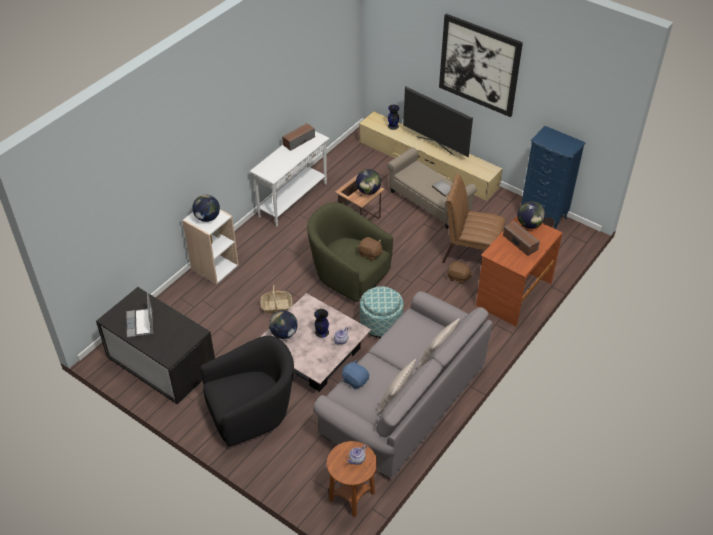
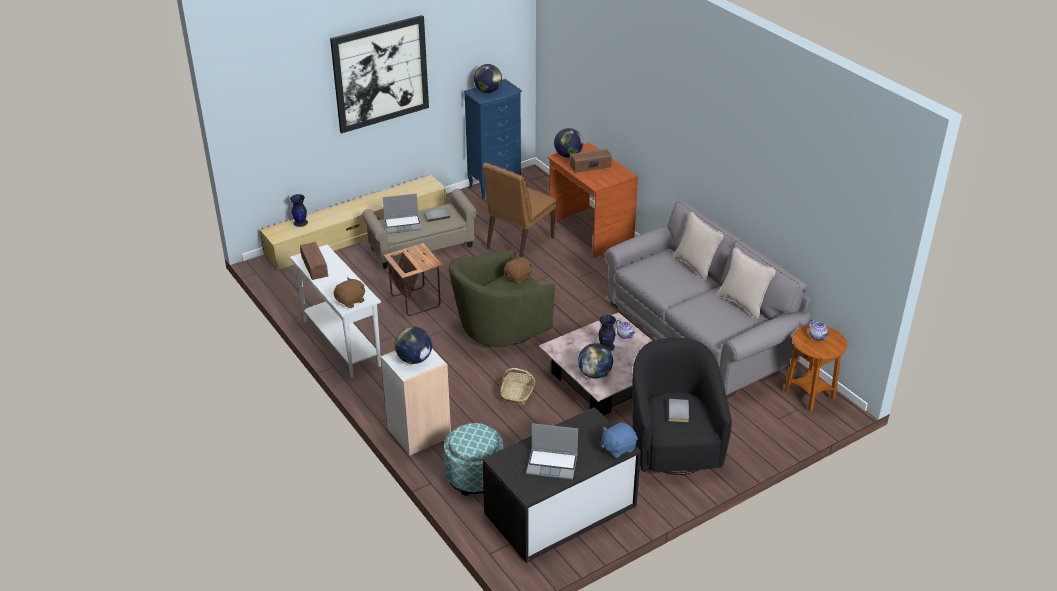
camera: 70 degrees left, 10 degrees down
blue plush toy [342,360,369,389] -> blue plush toy moved to [601,422,638,458]
globe [356,169,381,195] -> globe moved to [474,64,502,93]
ottoman [360,286,404,339] -> ottoman moved to [444,423,504,496]
television [403,86,473,158] -> none
brown plush toy [447,261,472,284] -> brown plush toy moved to [334,277,365,308]
none -> laptop [382,193,422,234]
none -> grey book [669,399,689,422]

